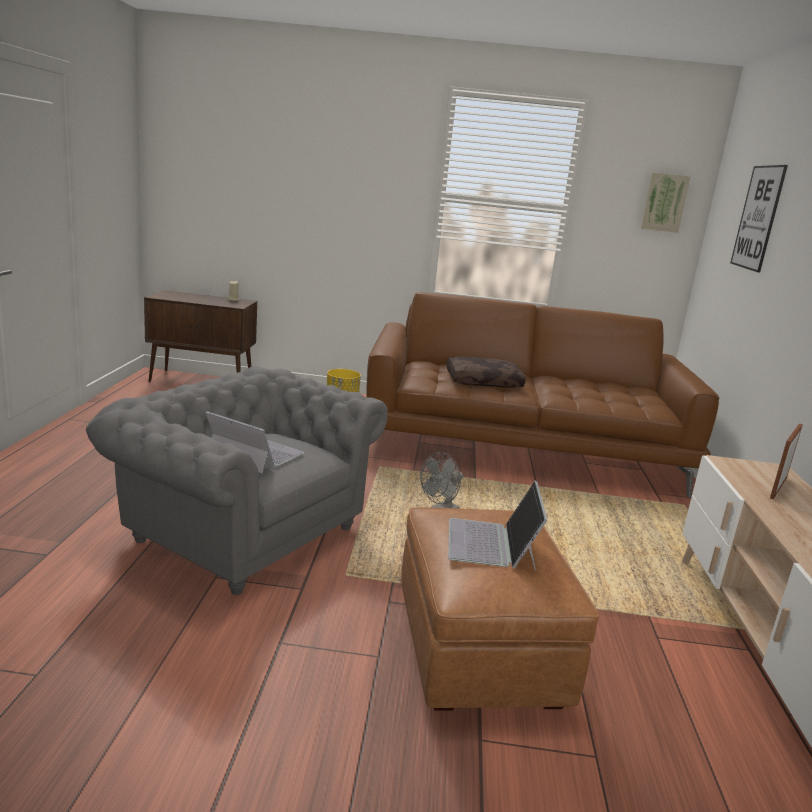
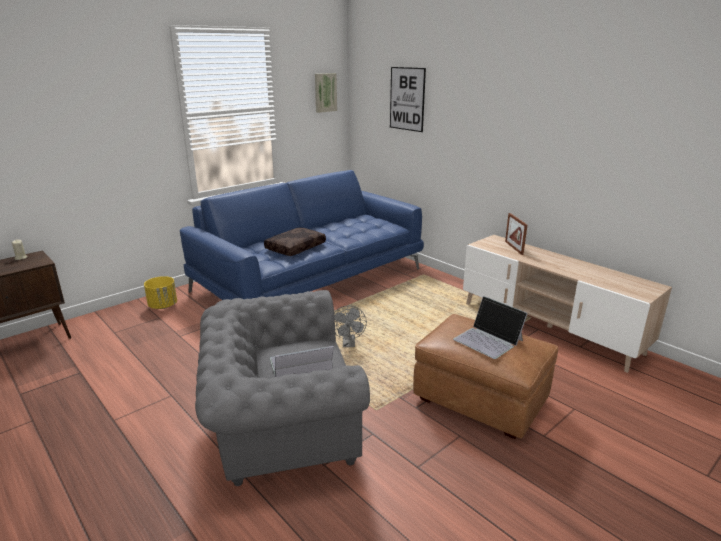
camera: 45 degrees left, 5 degrees up
brown sofa [366,292,719,498] -> blue sofa [180,170,424,300]

